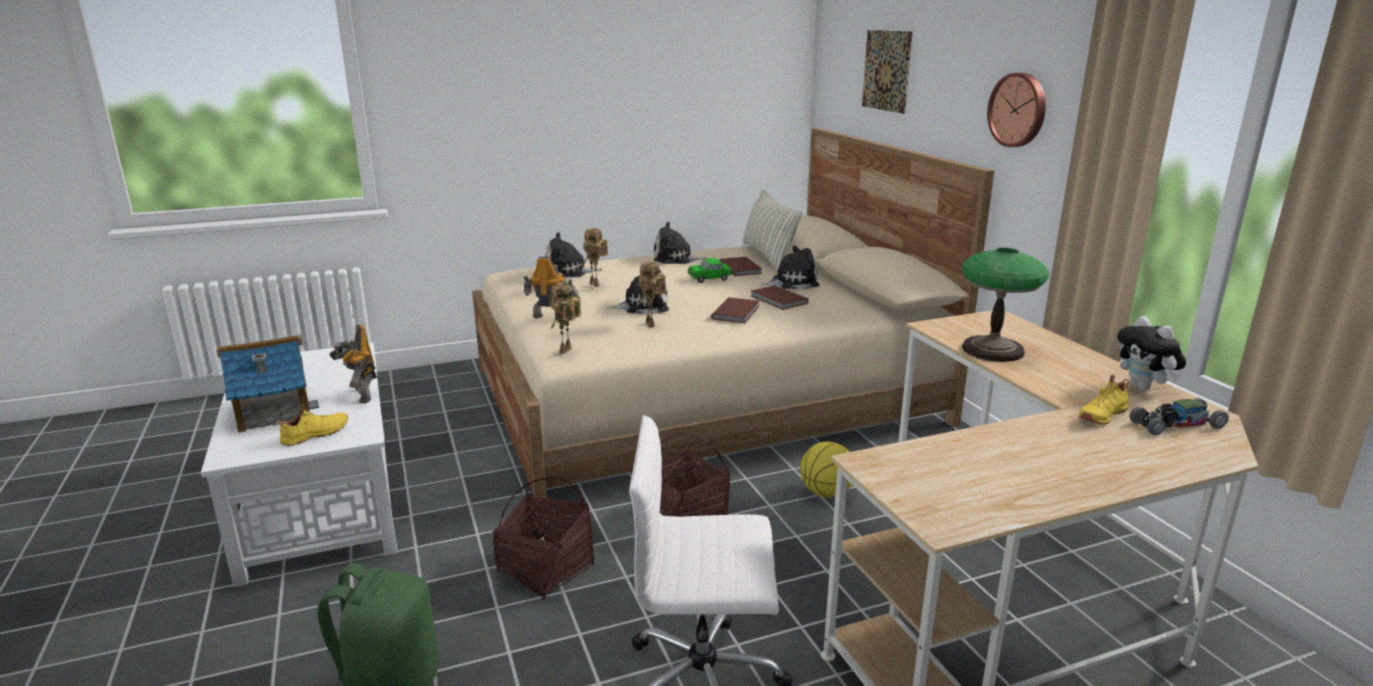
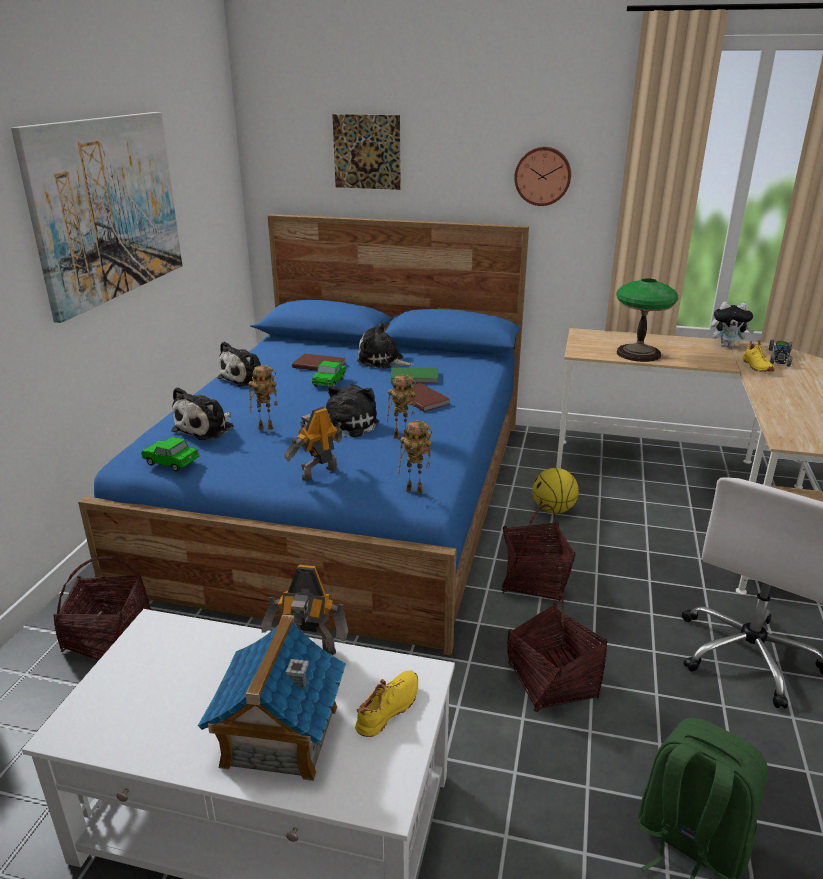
camera: 55 degrees left, 5 degrees up
yellow shoe [276,404,348,446] -> yellow shoe turned 45 degrees clockwise [355,670,418,737]
beige bed [472,128,994,499] -> blue bed [78,214,529,656]
toy robot [550,283,582,354] -> toy robot turned 45 degrees counterclockwise [398,420,432,494]
pillow [743,189,802,271] -> none
brown book [751,285,809,310] -> green book [390,367,438,384]
plush toy [760,246,819,289] -> plush toy turned 90 degrees counterclockwise [357,322,414,369]
none -> picture [11,112,182,323]
none -> basket [54,556,151,660]
none -> toy car [141,437,200,472]

